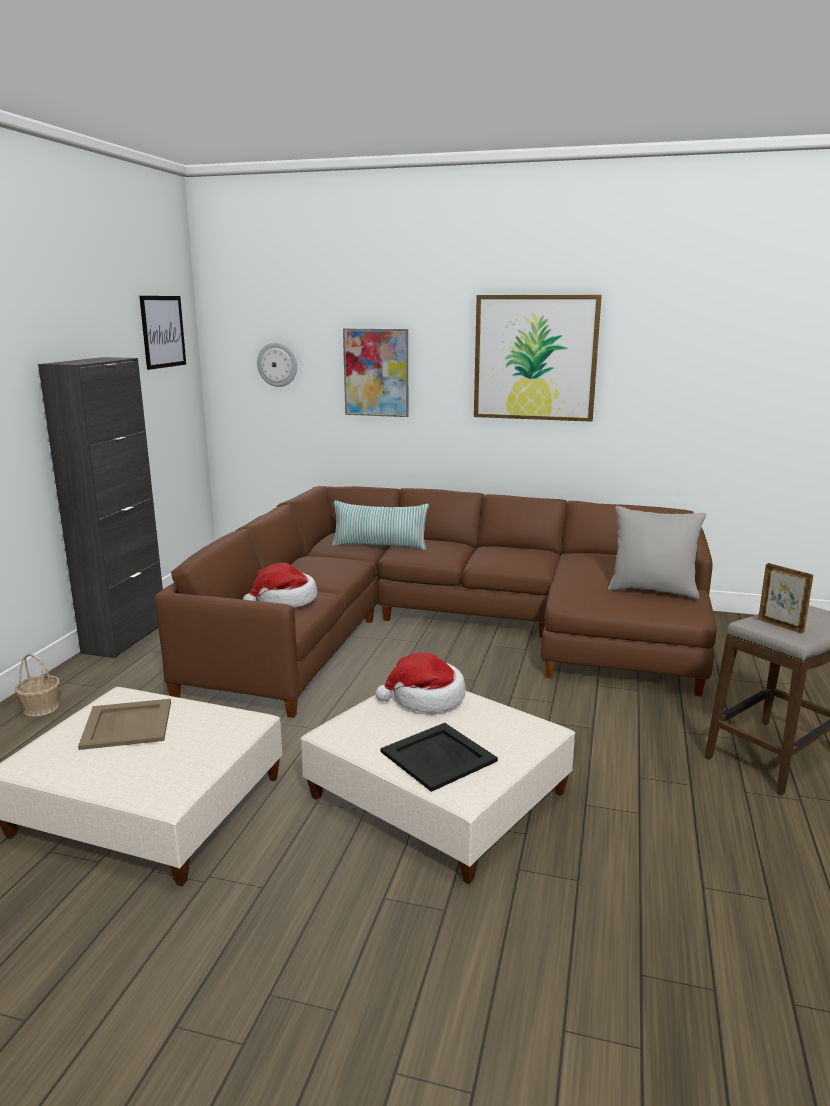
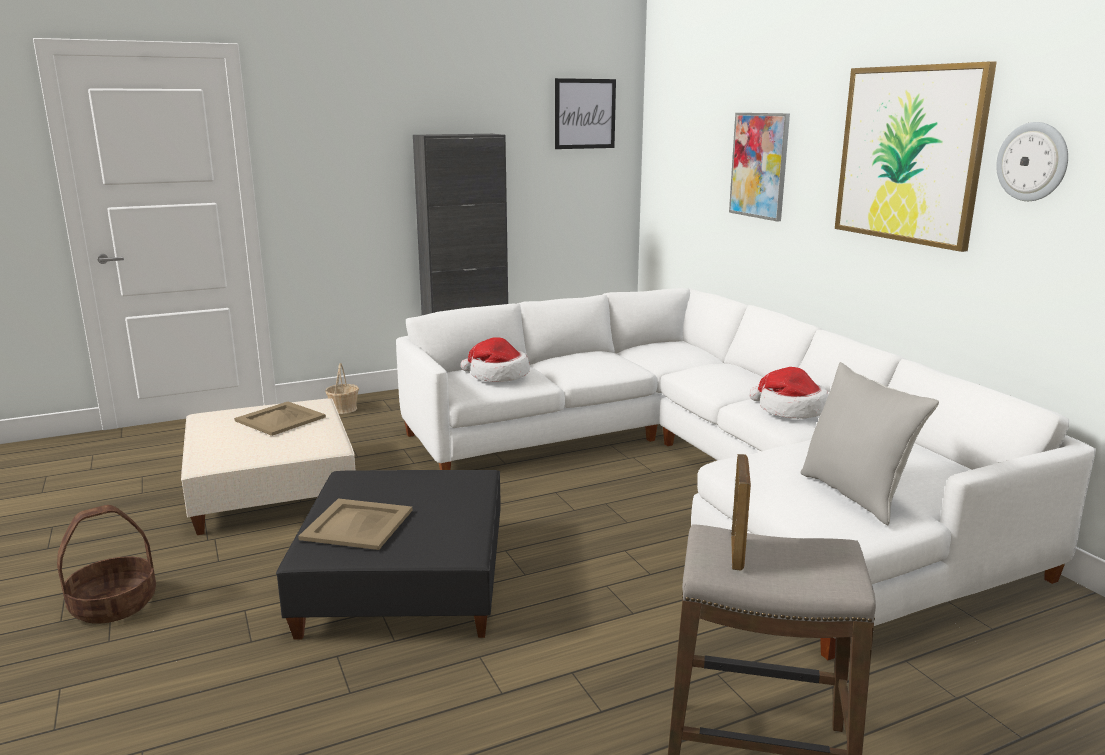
camera: 50 degrees right, 0 degrees up
brown sofa [154,486,717,718] -> white sofa [396,288,1096,660]
wall clock [257,343,297,387] -> wall clock moved to [996,122,1068,201]
beige ottoman [300,690,575,884] -> black ottoman [276,470,501,640]
pillow [332,500,429,550] -> none
hat [376,652,466,712] -> hat moved to [749,367,829,419]
black tray [381,723,498,792] -> beige tray [298,498,412,550]
none -> basket [57,505,156,624]

